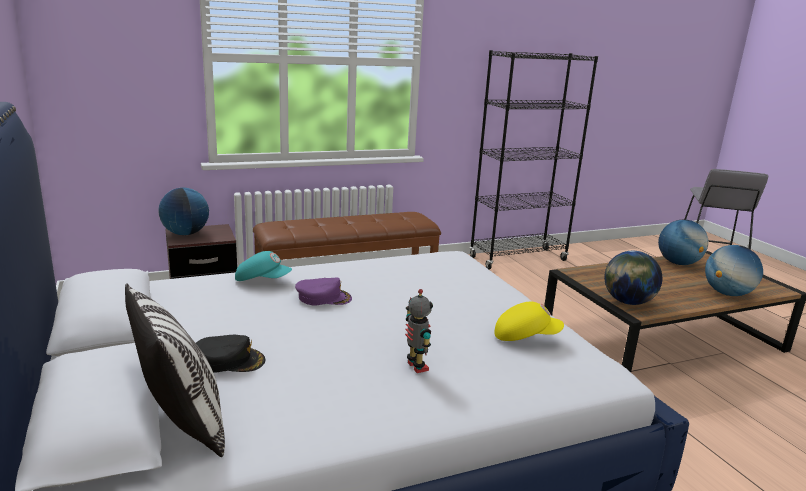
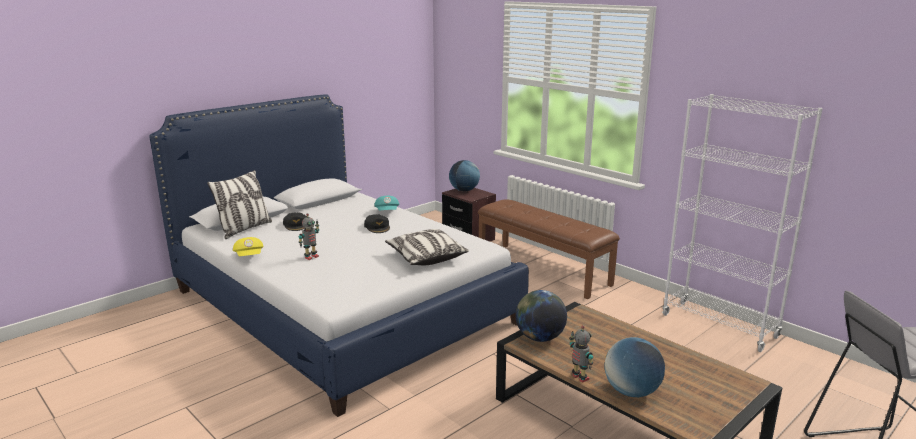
camera: 70 degrees right, 0 degrees up
purple cap [295,278,352,305] -> black cap [364,214,390,233]
black bookcase [470,50,598,270] -> white bookcase [662,94,823,352]
yellow cap [494,302,564,341] -> yellow cap moved to [233,237,264,256]
globe [658,219,709,265] -> none
none -> pillow [385,229,469,265]
none -> toy robot [569,326,593,383]

